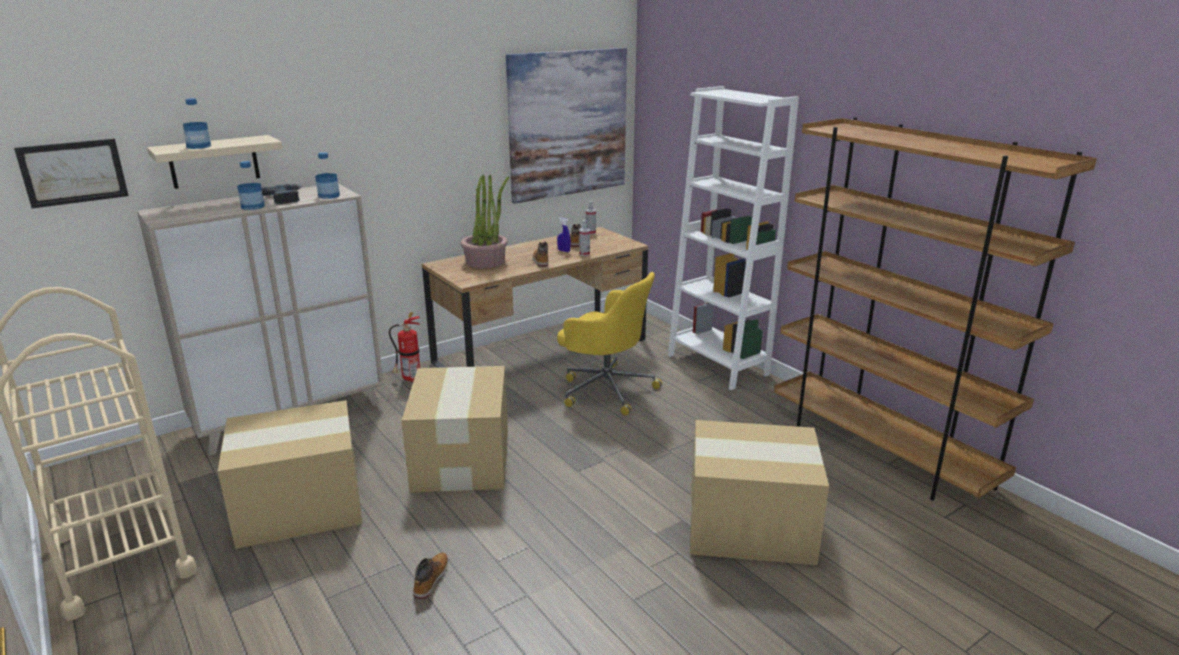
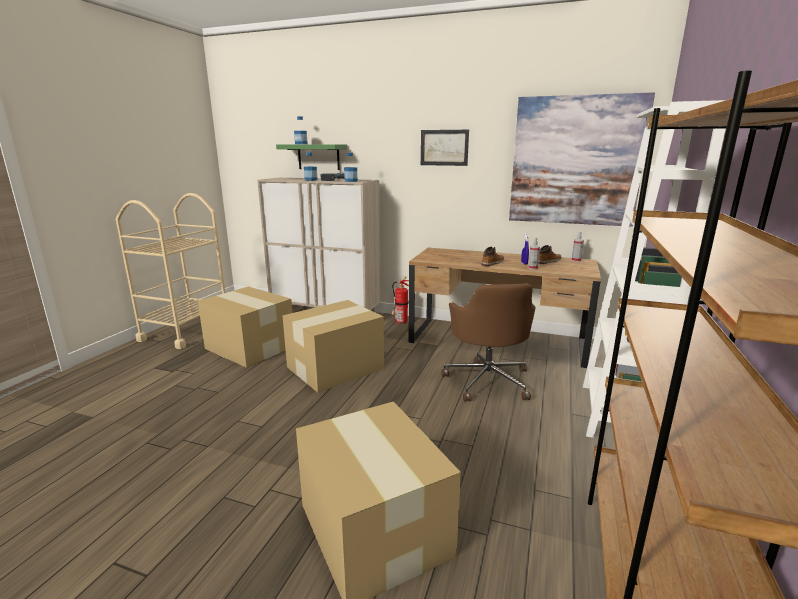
camera: 55 degrees right, 5 degrees down
picture [14,138,129,208] -> picture moved to [421,130,469,166]
beige shelf [147,135,283,189] -> green shelf [276,144,347,170]
boot [413,553,448,600] -> none
potted plant [461,175,509,268] -> none
yellow office chair [557,272,662,416] -> brown office chair [442,283,535,401]

